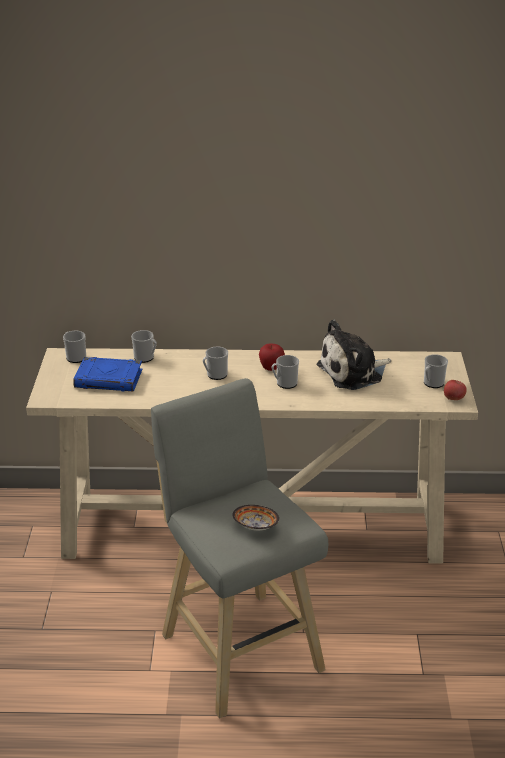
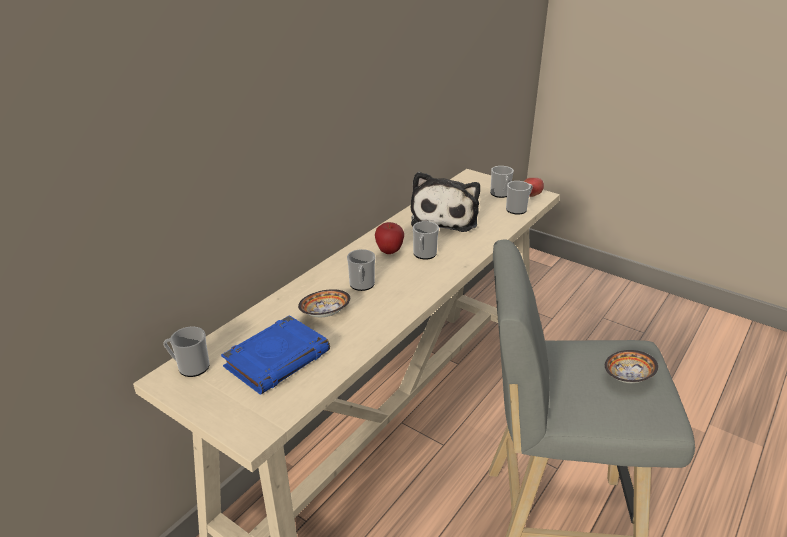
camera: 55 degrees left, 0 degrees up
mug [131,330,157,363] -> mug moved to [506,181,533,215]
none -> bowl [298,289,350,317]

